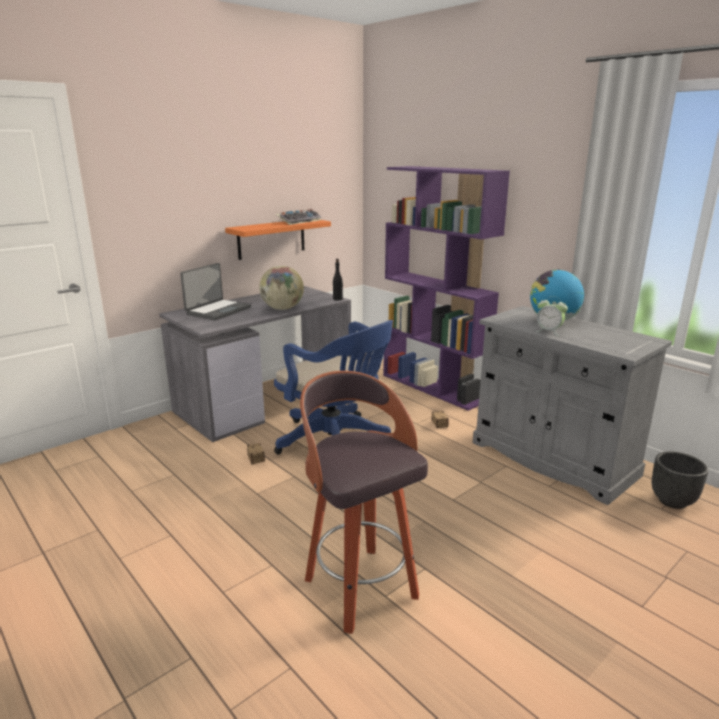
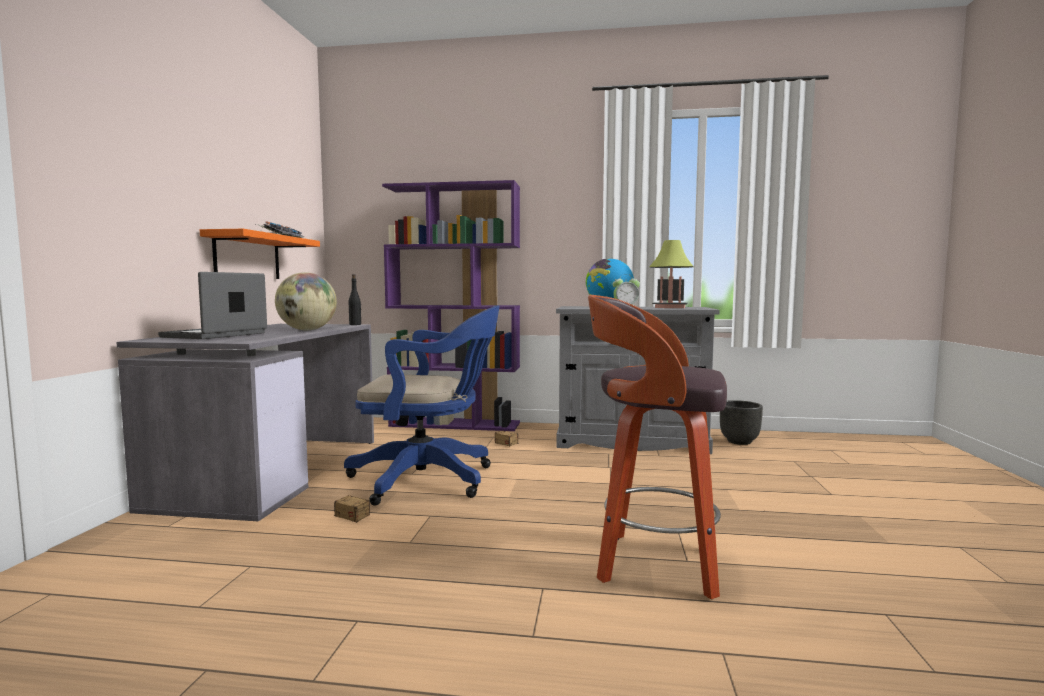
camera: 40 degrees left, 15 degrees down
laptop [180,263,251,320] -> laptop turned 150 degrees counterclockwise [158,272,267,339]
none -> table lamp [649,240,694,308]

